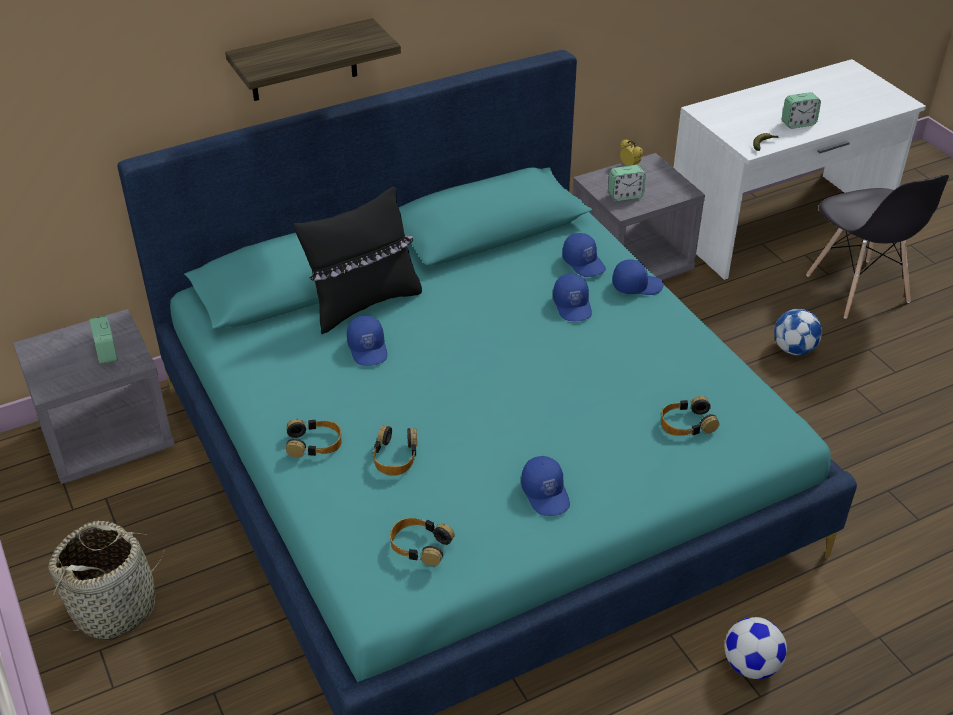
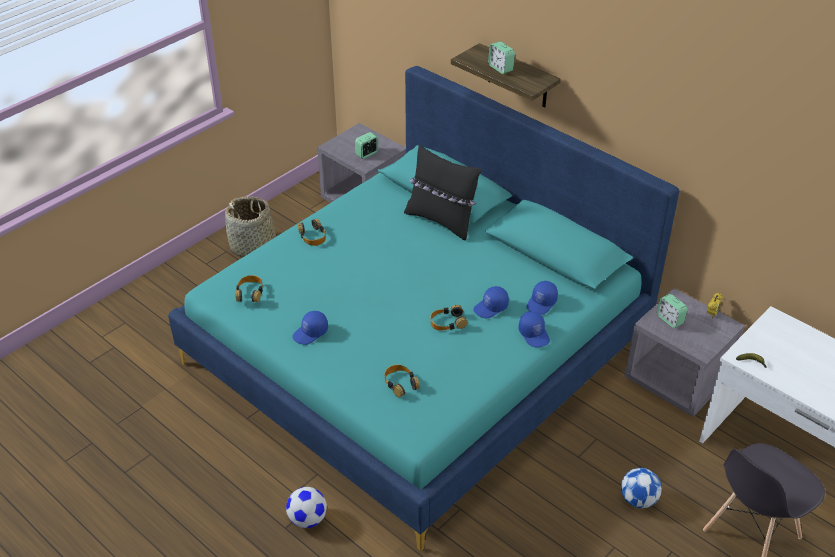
camera: 70 degrees right, 0 degrees up
blue cap [347,316,387,366] -> none
headphones [373,426,417,476] -> headphones moved to [431,305,467,330]
alarm clock [782,92,821,129] -> alarm clock moved to [488,41,515,74]

